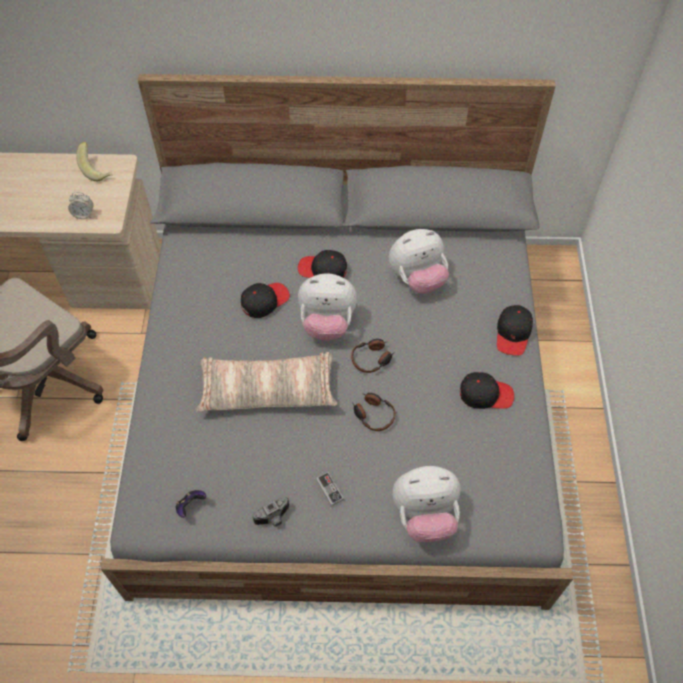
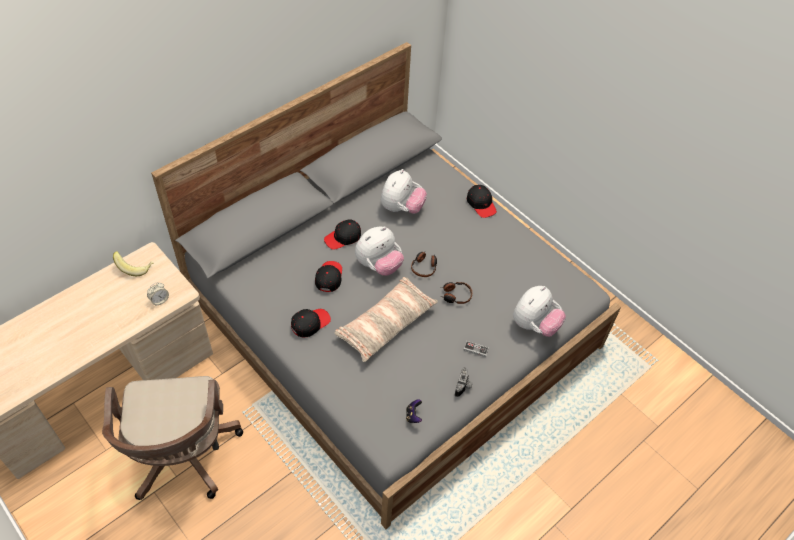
camera: 45 degrees left, 5 degrees down
black cap [460,372,514,409] -> black cap moved to [291,309,331,337]

